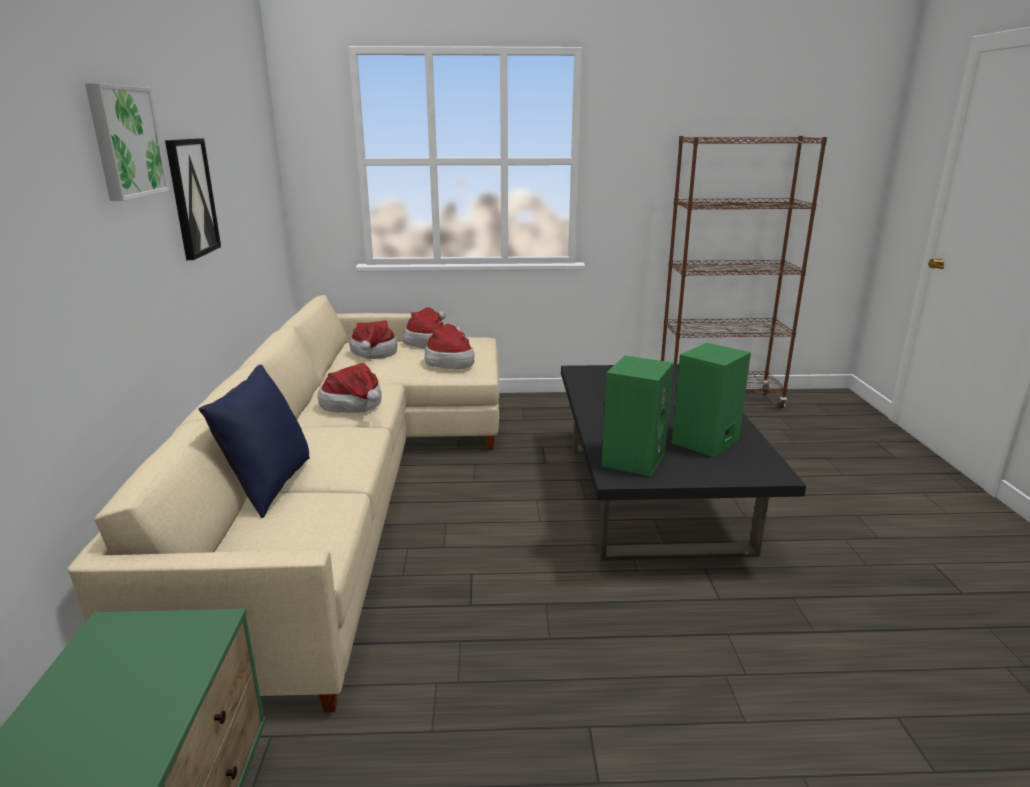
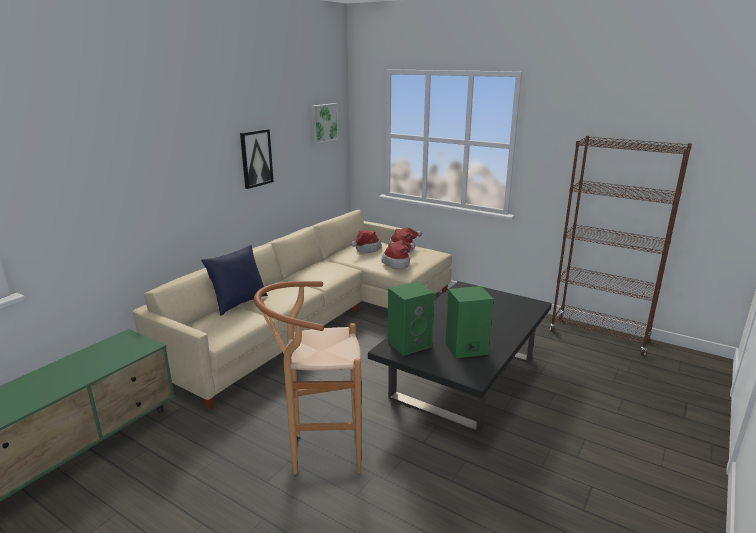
camera: 35 degrees right, 0 degrees up
picture [85,83,170,201] -> picture moved to [311,103,338,144]
hat [318,363,382,413] -> none
none -> brown stool [254,281,362,475]

